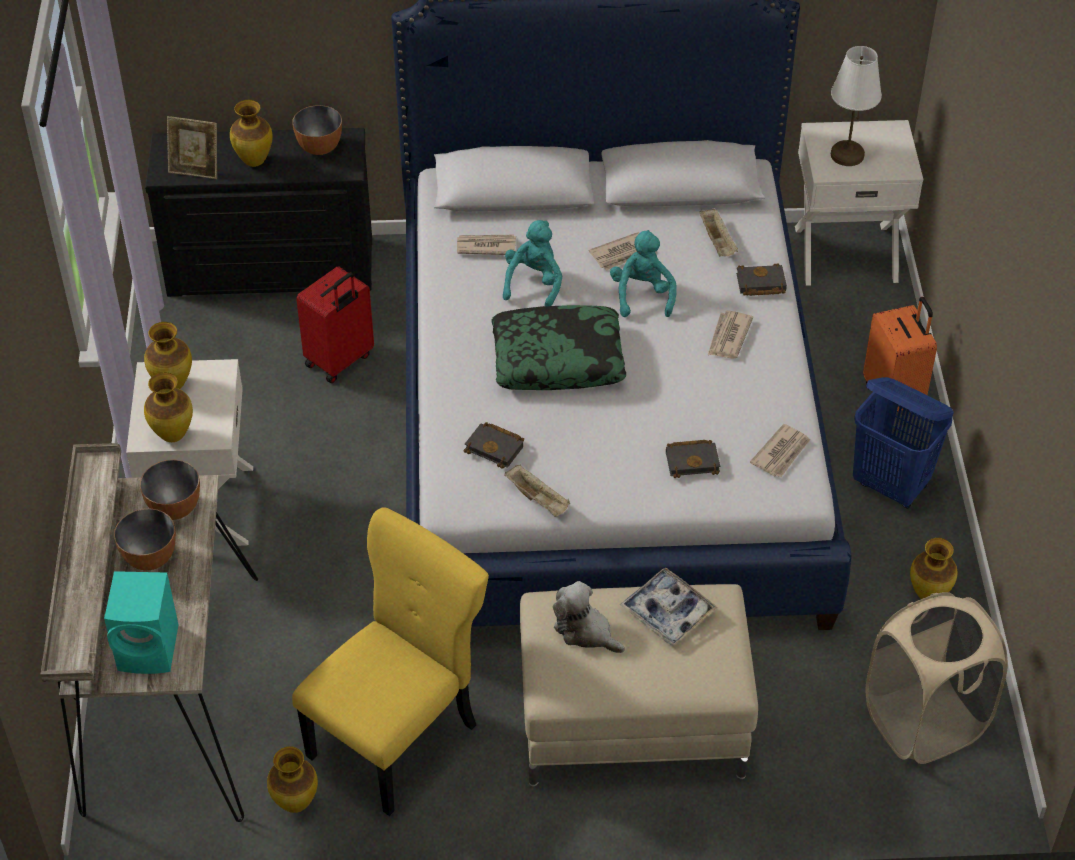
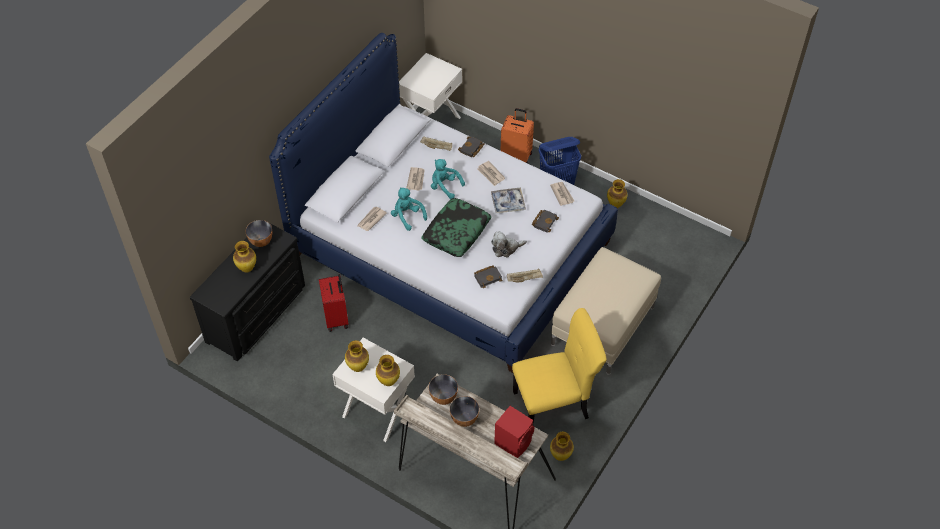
camera: 55 degrees left, 5 degrees up
turquoise speaker [104,571,179,674] -> red speaker [494,406,534,458]
picture frame [167,116,217,179] -> none
yellow chair [292,507,489,816] -> yellow chair turned 90 degrees clockwise [512,308,607,424]
plush toy [553,581,625,653] -> plush toy moved to [491,231,527,257]
tray [620,567,718,645] -> tray moved to [491,188,526,213]
white table lamp [831,46,882,166] -> none
beige laundry basket [865,592,1008,764] -> none

